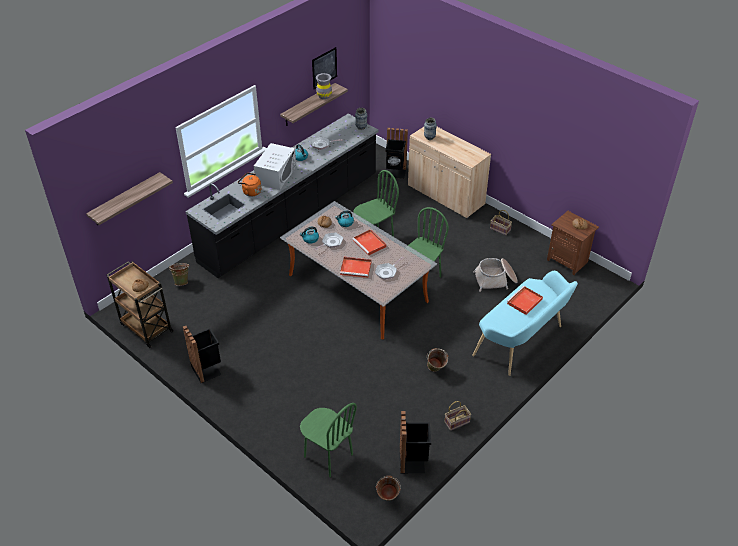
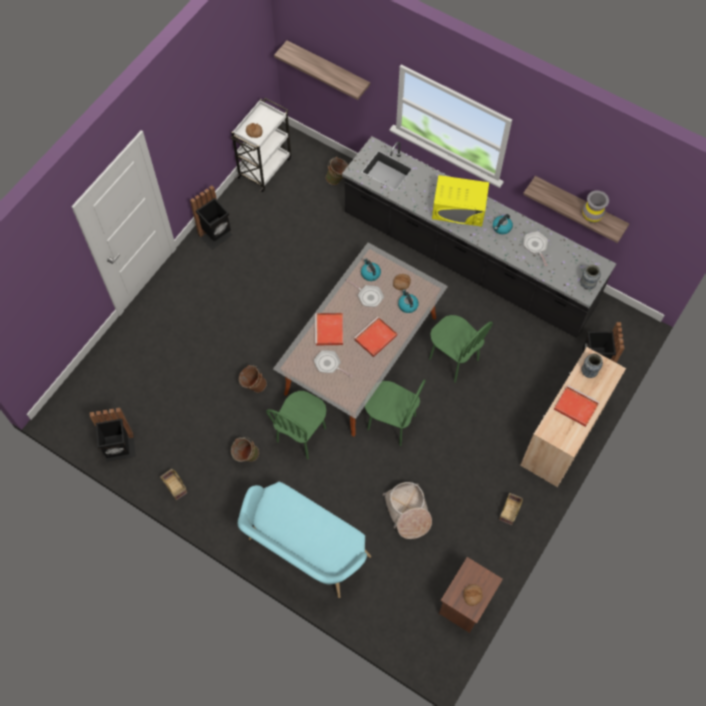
camera: 80 degrees right, 20 degrees up
brown cart [107,261,174,348] -> white cart [230,98,291,192]
orange kettle [238,173,261,197] -> none
white microwave [254,143,296,190] -> yellow microwave [432,175,489,227]
green chair [300,403,357,477] -> green chair moved to [266,391,326,459]
picture [312,47,337,89] -> none
brown bucket [376,476,401,501] -> brown bucket moved to [239,365,267,393]
red tray [507,286,543,315] -> red tray moved to [553,385,599,427]

